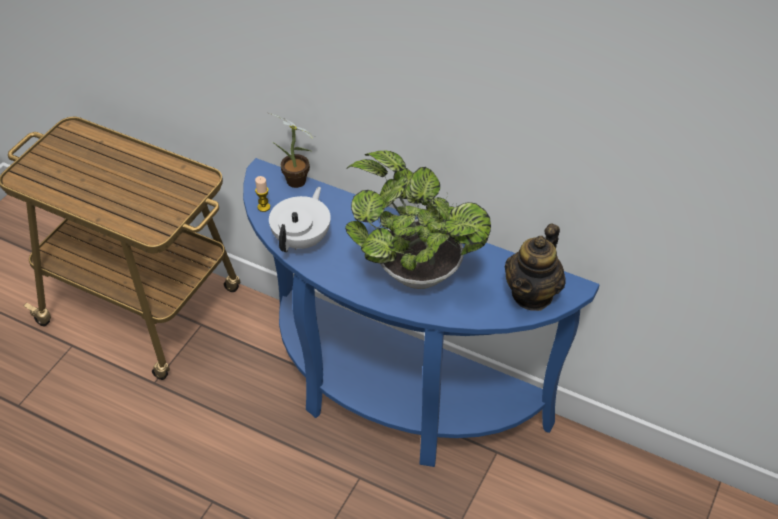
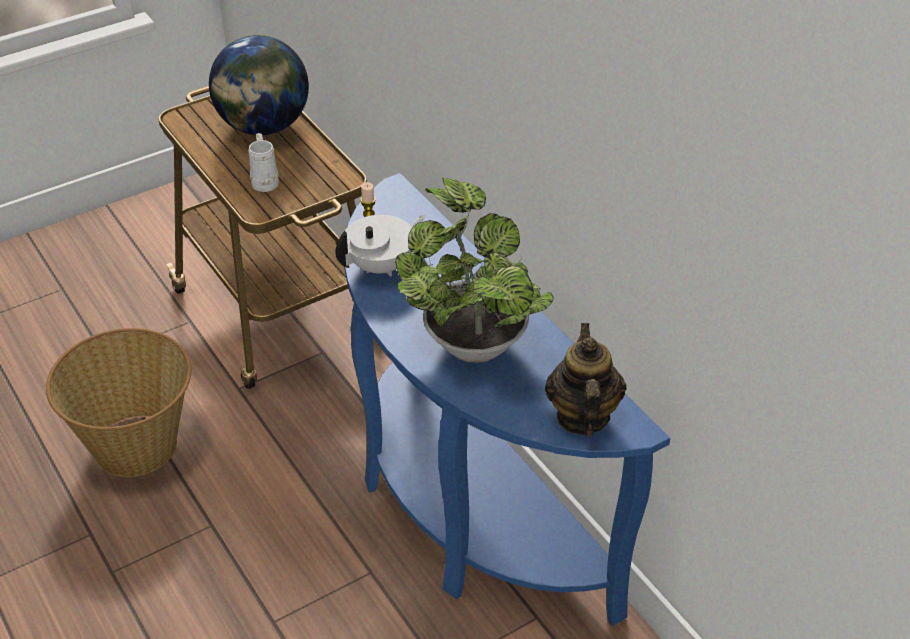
camera: 30 degrees right, 5 degrees down
potted plant [269,113,313,188] -> none
teapot [505,224,566,311] -> teapot turned 120 degrees clockwise [545,323,627,437]
none -> basket [46,328,191,477]
none -> globe [209,35,309,135]
none -> white mug [249,133,279,192]

